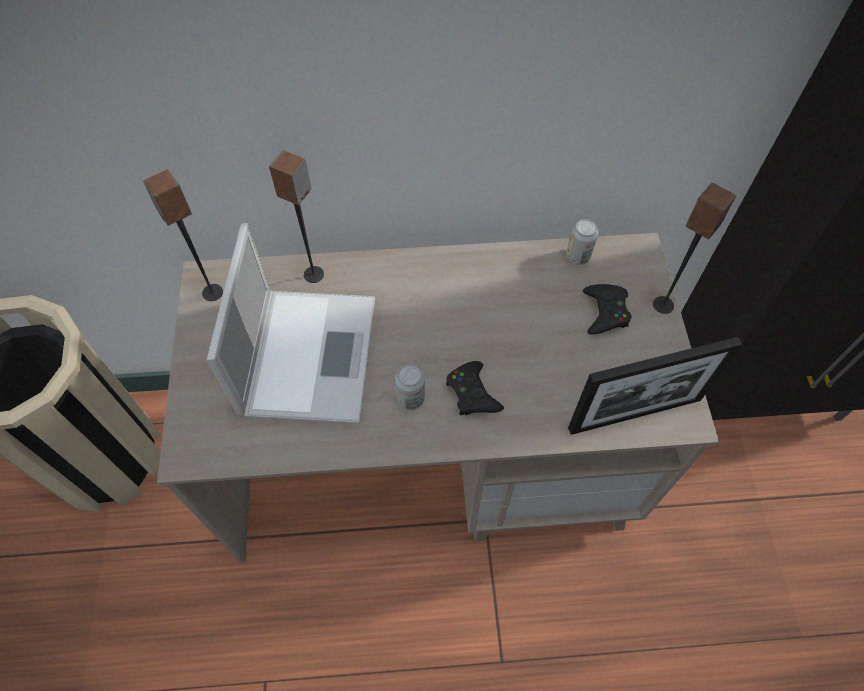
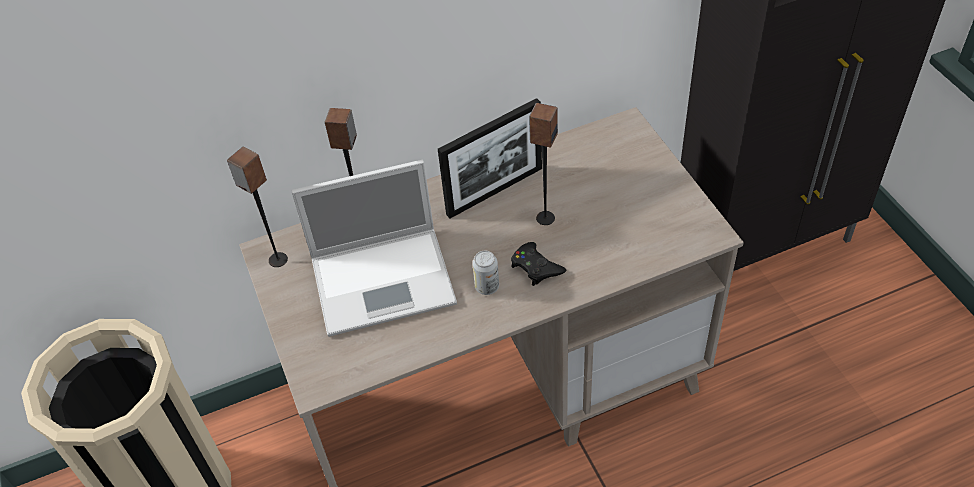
camera: 15 degrees left, 10 degrees down
laptop [207,223,375,425] -> laptop turned 90 degrees clockwise [291,160,457,337]
can [566,219,598,265] -> none
picture frame [568,337,742,435] -> picture frame moved to [438,98,542,218]
black game controller [583,284,631,335] -> none
speaker [653,182,736,314] -> speaker moved to [529,103,558,225]

